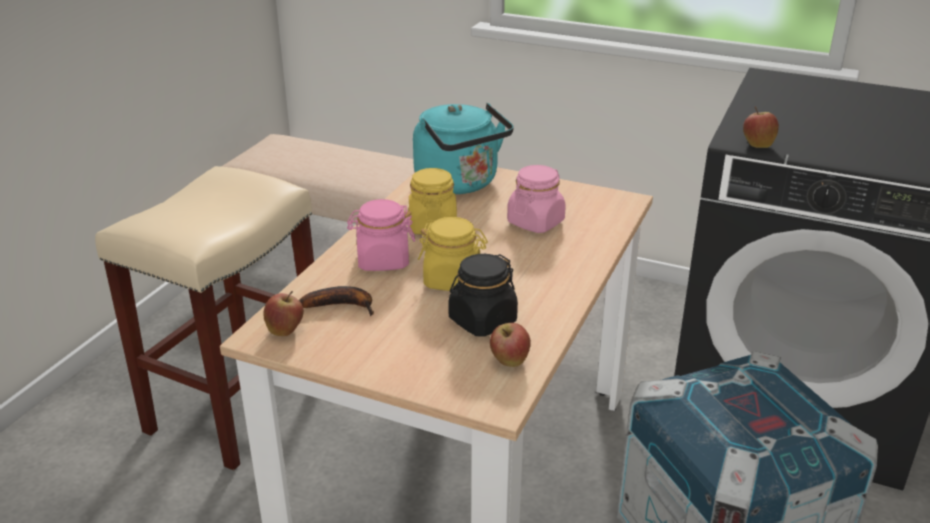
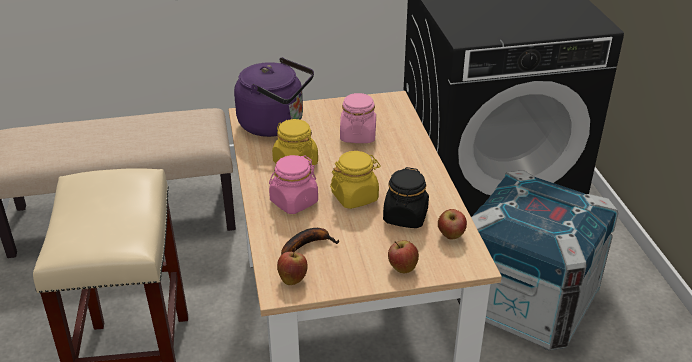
camera: 35 degrees left, 5 degrees up
turquoise kettle [413,103,514,194] -> purple kettle [234,57,314,137]
apple [743,106,779,148] -> apple moved to [388,240,419,273]

